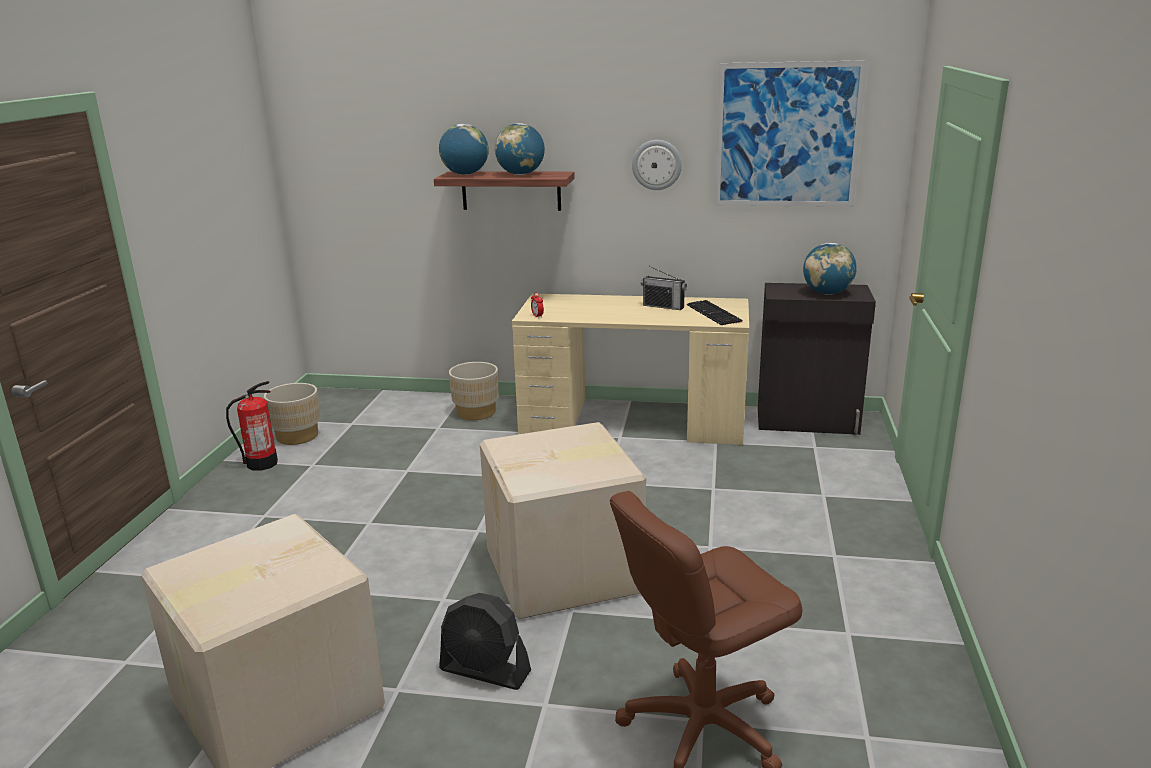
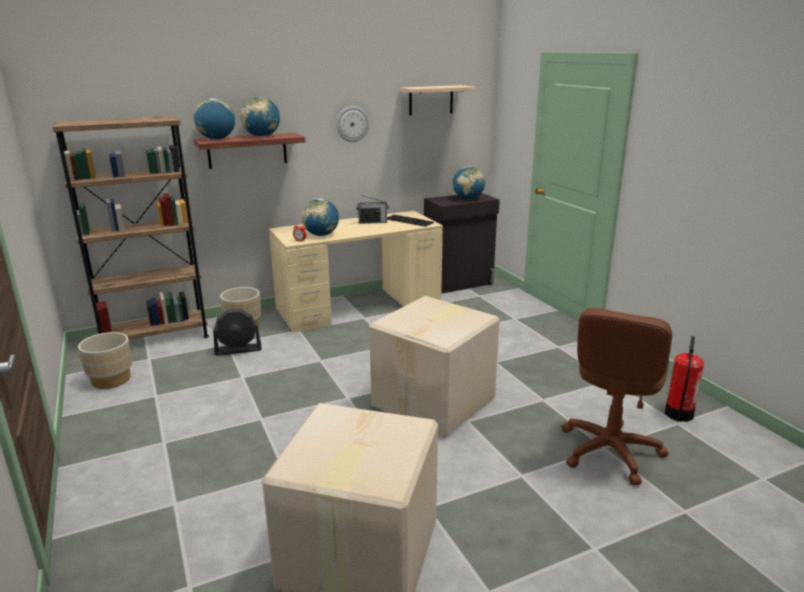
camera: 35 degrees left, 0 degrees up
fire extinguisher [226,381,278,471] -> fire extinguisher moved to [665,336,704,422]
black fan [439,593,531,690] -> black fan moved to [213,309,261,355]
picture [715,60,867,207] -> shelf [400,85,476,116]
none -> brown bookcase [52,116,209,340]
none -> globe [302,199,339,236]

